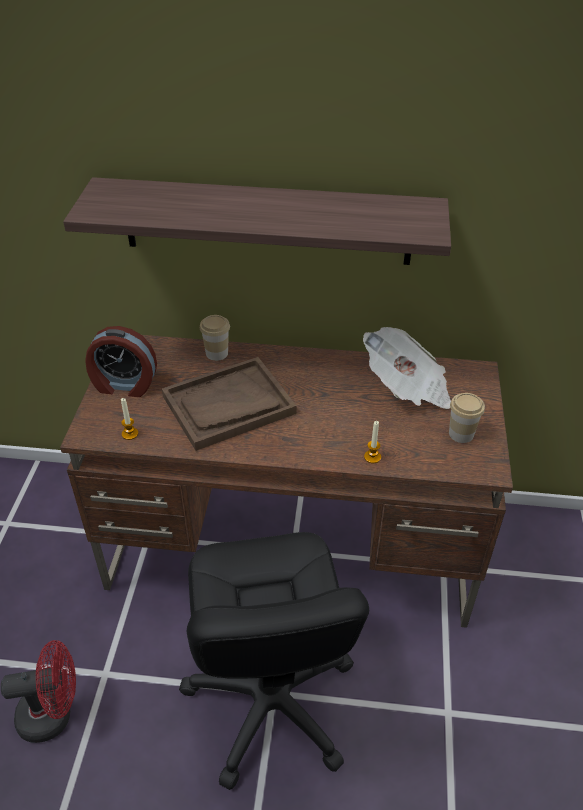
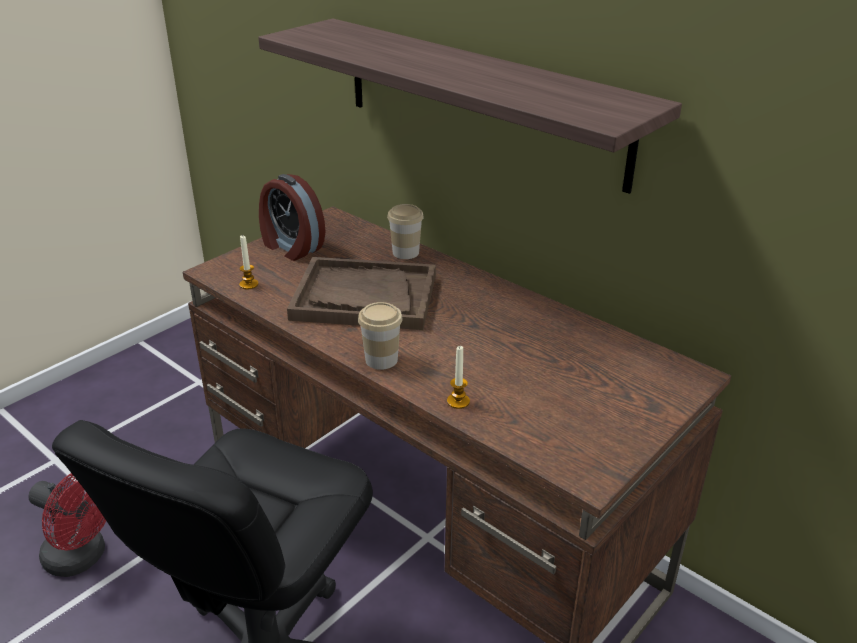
camera: 35 degrees right, 10 degrees down
newspaper [363,327,451,409] -> none
cup [449,393,485,443] -> cup moved to [358,302,403,370]

